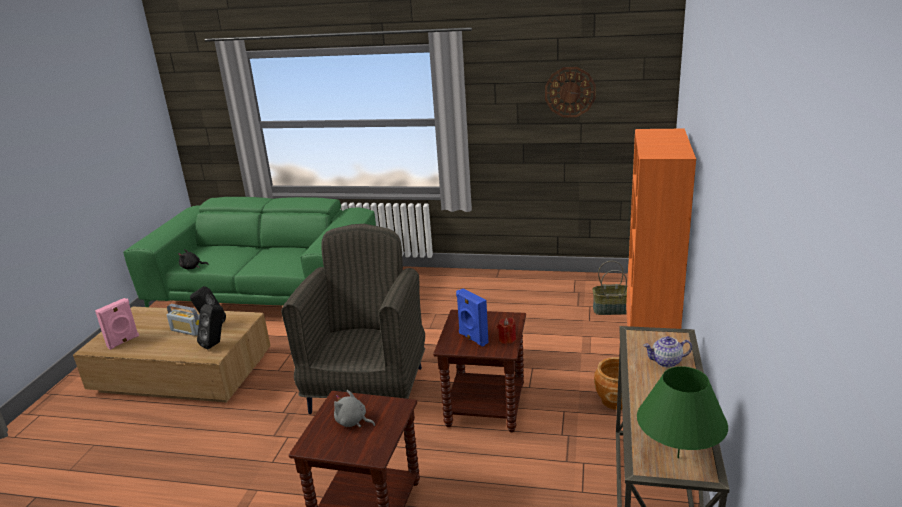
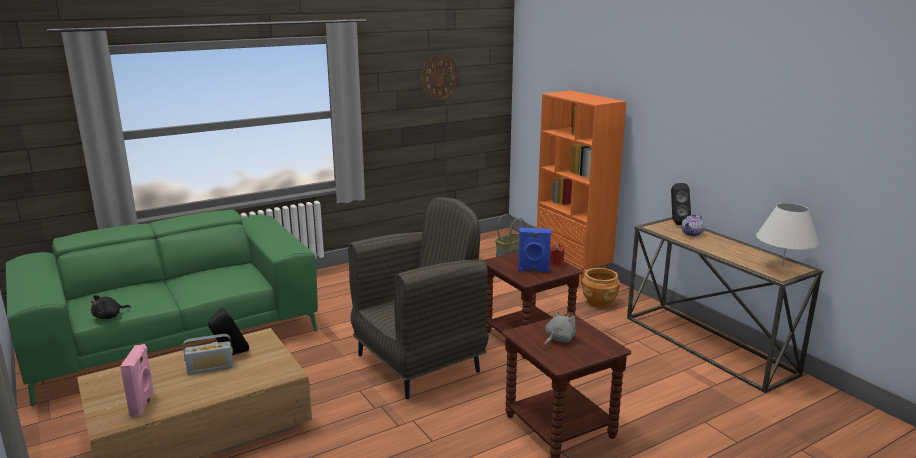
camera: 45 degrees left, 5 degrees down
black speaker [197,304,223,349] -> black speaker moved to [671,183,691,225]
grey armchair [281,224,425,414] -> grey armchair turned 90 degrees clockwise [348,197,489,399]
grey plush toy [334,390,375,428] -> grey plush toy turned 150 degrees clockwise [544,310,576,346]
green table lamp [637,366,728,458] -> white table lamp [756,203,819,268]

